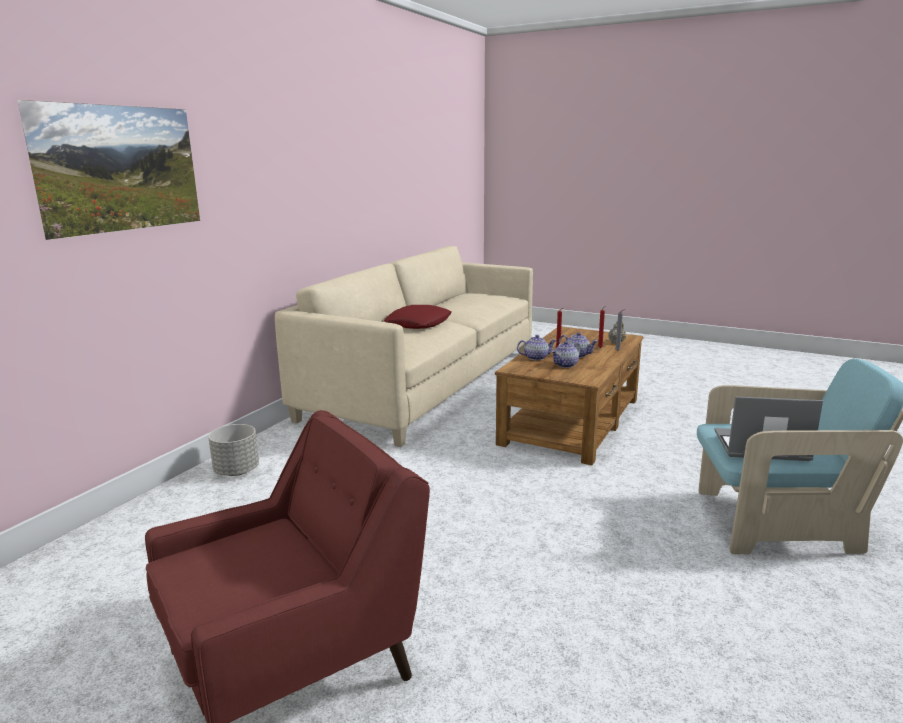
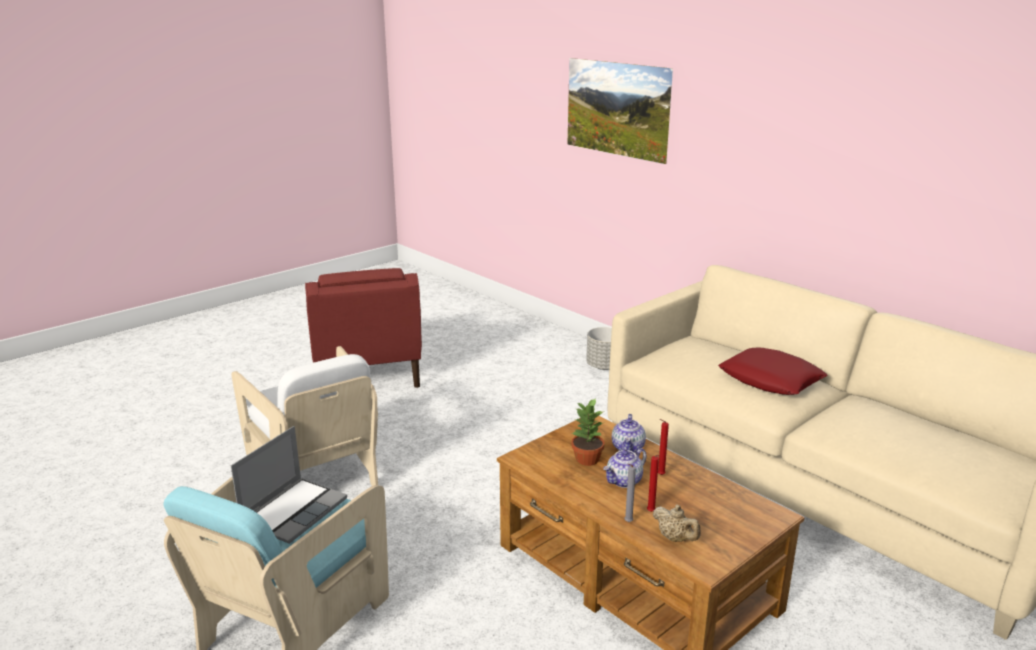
camera: 110 degrees right, 5 degrees up
teapot [551,341,581,368] -> potted plant [571,398,605,466]
none -> white armchair [232,346,378,486]

